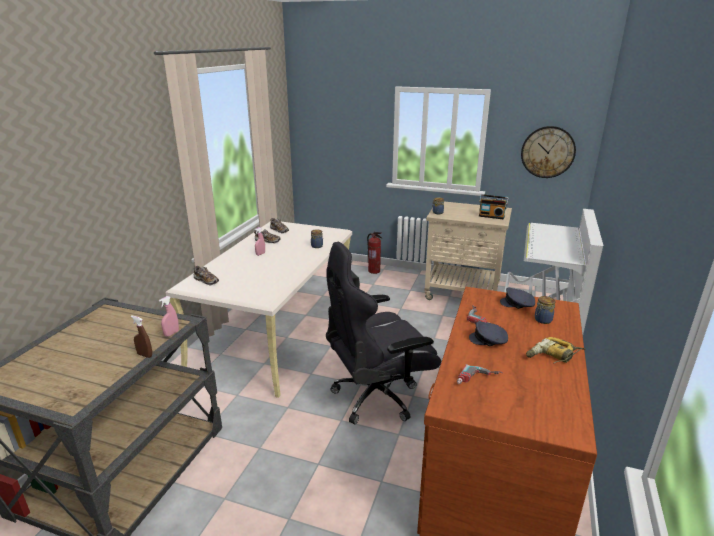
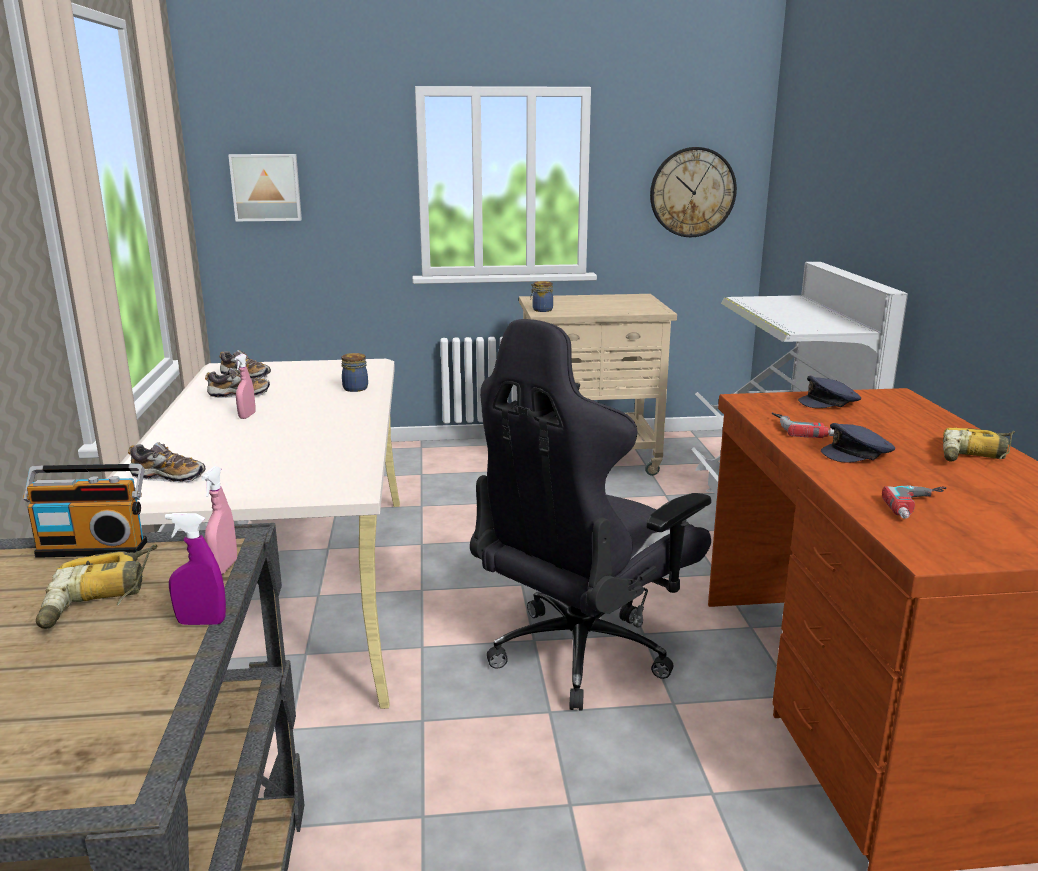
camera: 25 degrees left, 5 degrees down
brown spray bottle [131,315,152,358] -> purple spray bottle [165,513,226,625]
fire extinguisher [367,232,382,274] -> none
radio [479,194,509,220] -> radio moved to [23,464,147,558]
jar [535,296,556,324] -> none
none -> power drill [36,544,157,629]
none -> picture [228,154,302,221]

